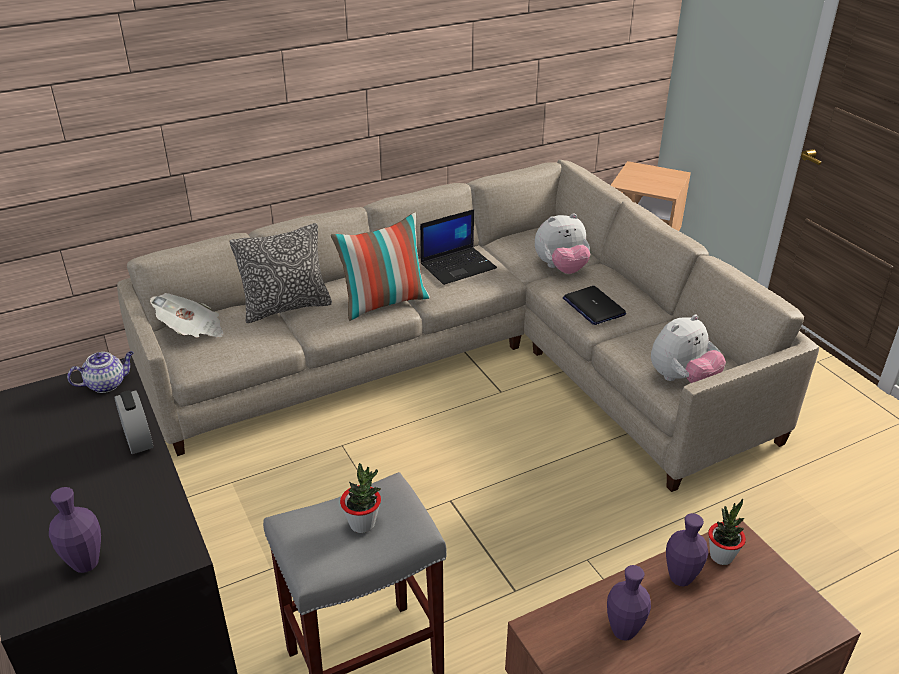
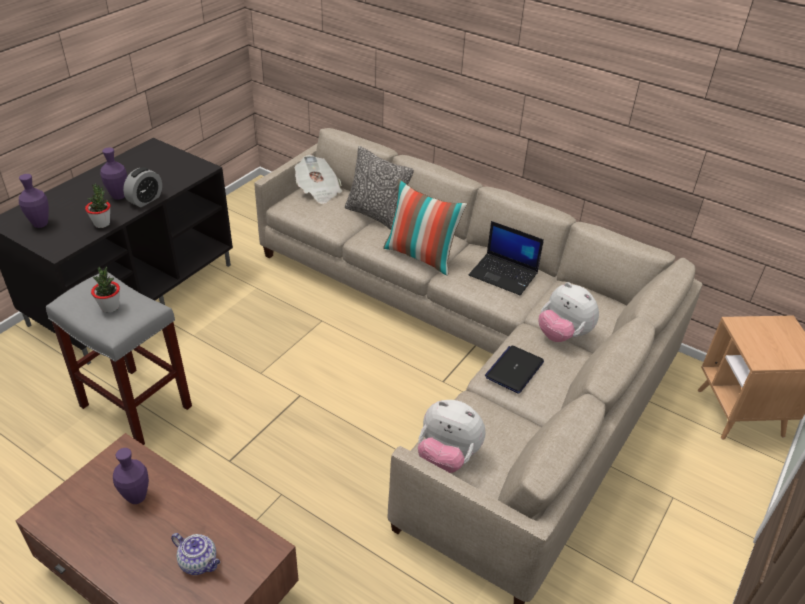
camera: 60 degrees right, 5 degrees up
teapot [67,351,134,393] -> teapot moved to [171,533,220,575]
purple vase [666,513,708,586] -> purple vase moved to [100,147,127,200]
potted plant [708,499,746,565] -> potted plant moved to [85,183,110,228]

